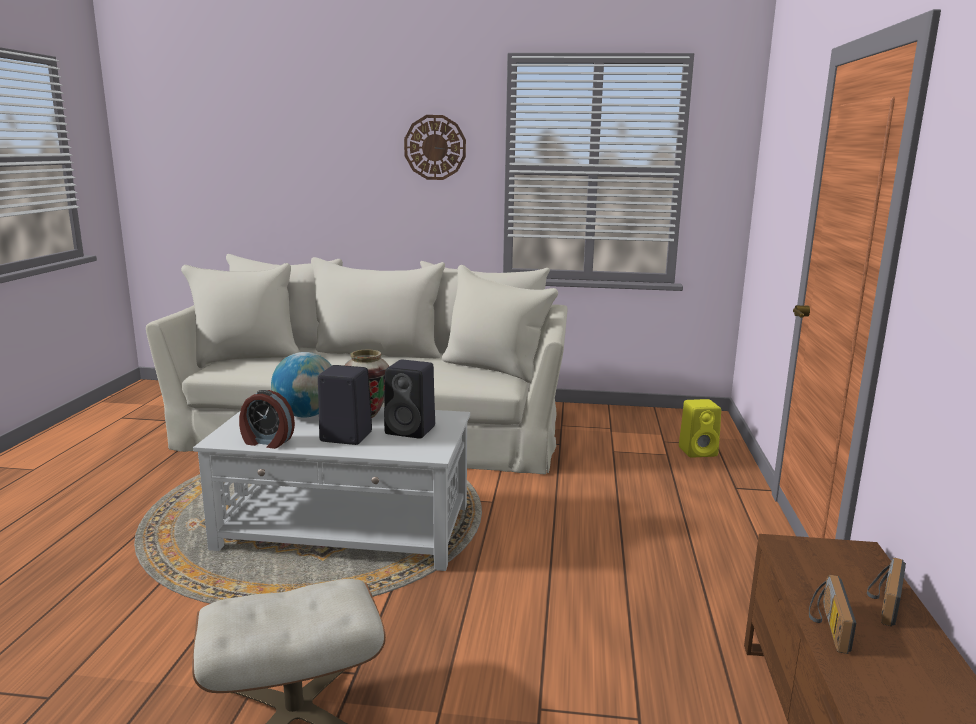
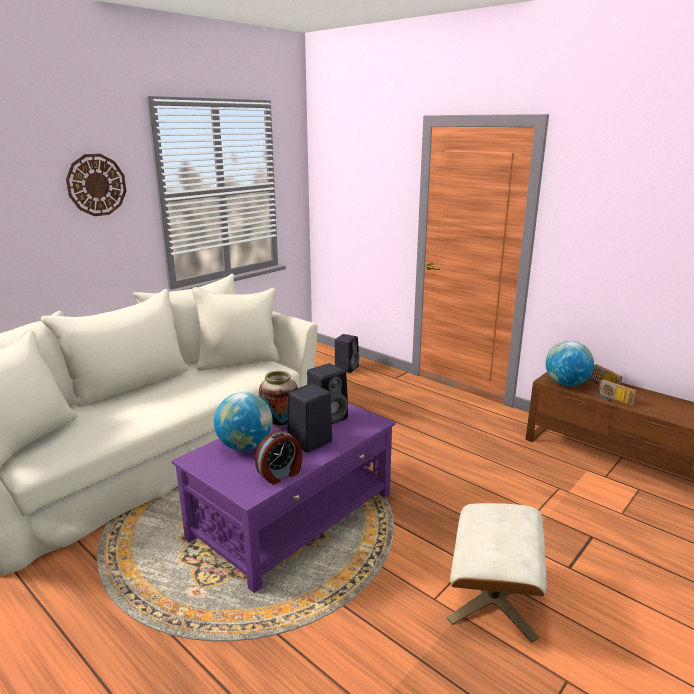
camera: 55 degrees left, 5 degrees up
white coffee table [193,407,470,571] -> purple coffee table [172,403,395,593]
yellow speaker [679,399,721,458] -> black speaker [335,334,359,373]
none -> globe [546,341,594,386]

